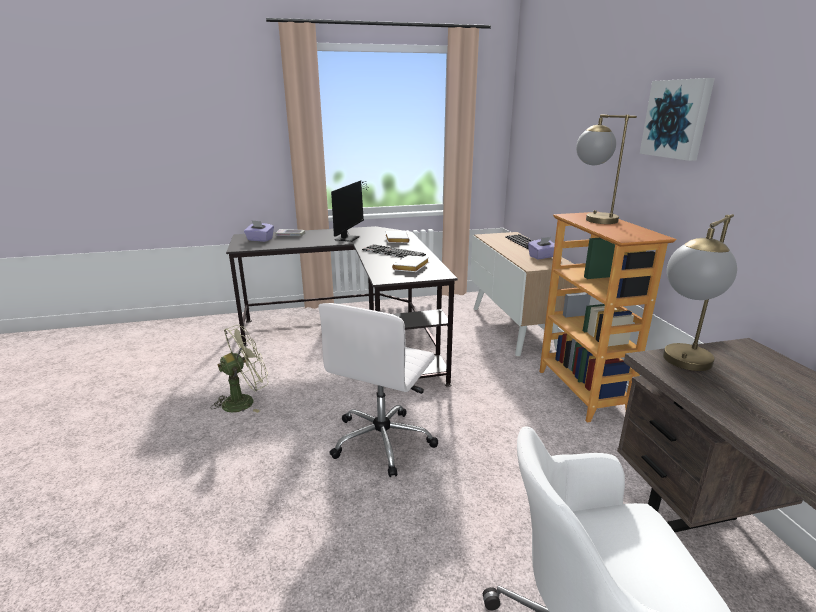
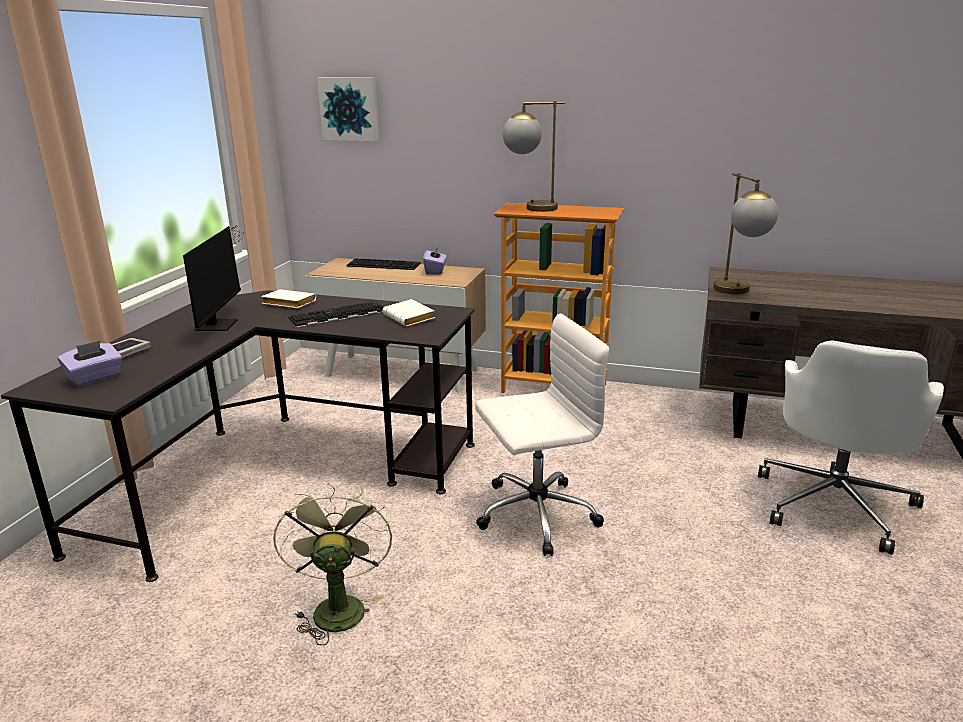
camera: 60 degrees left, 0 degrees up
white office chair [318,303,438,477] -> white office chair turned 75 degrees counterclockwise [475,313,609,556]
monitor [331,180,366,242] -> monitor turned 45 degrees clockwise [183,225,244,331]
picture [640,78,715,161] -> picture moved to [317,77,380,141]

